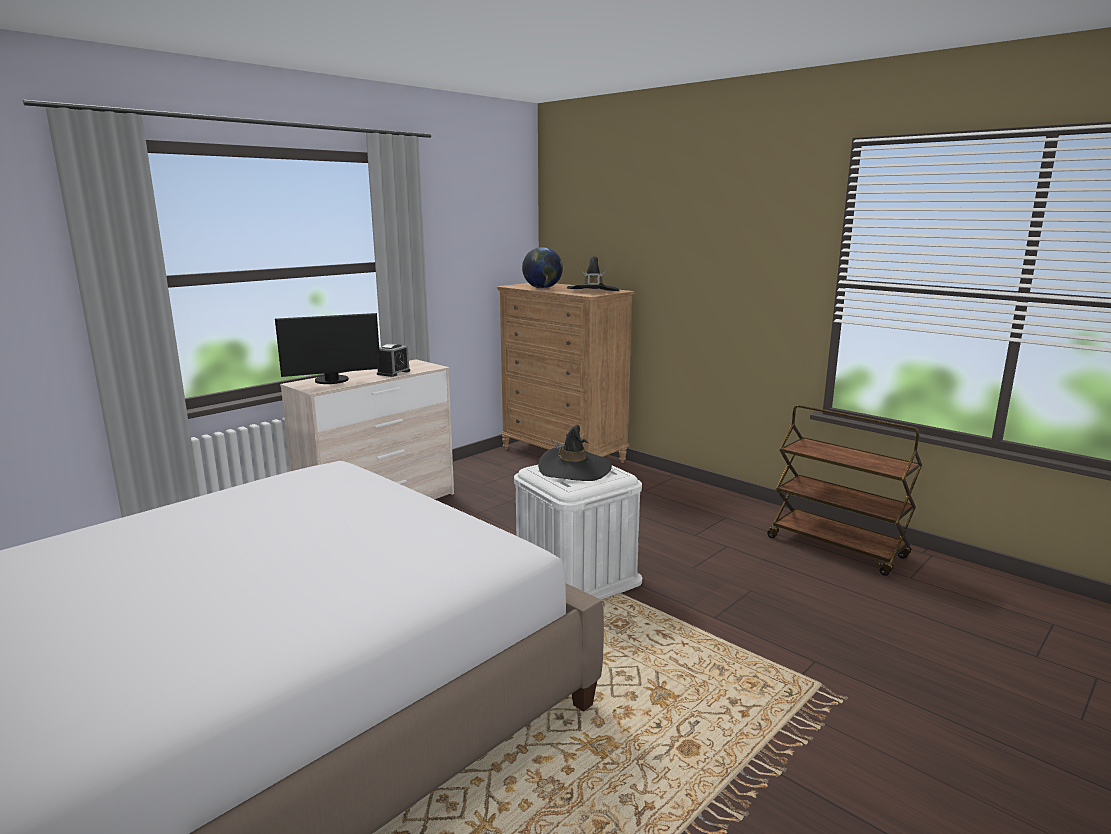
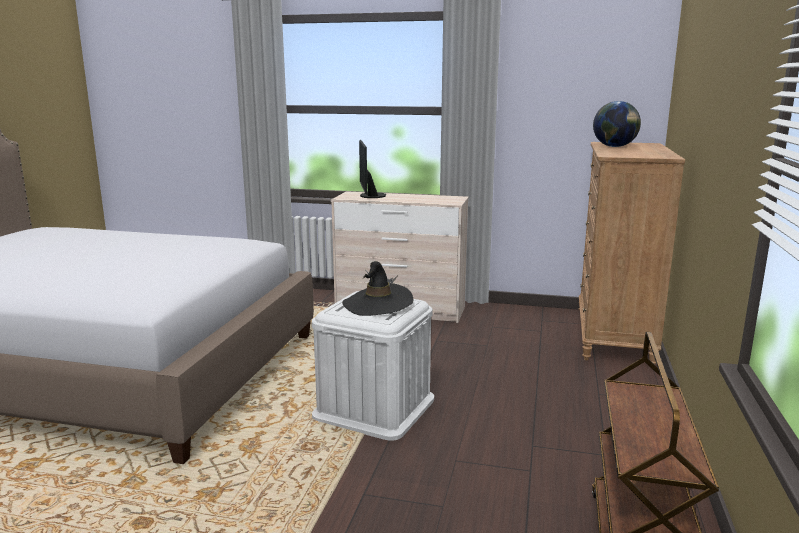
camera: 60 degrees right, 0 degrees up
monitor [275,313,381,384] -> monitor turned 45 degrees clockwise [359,140,386,198]
alarm clock [377,344,410,377] -> none
black hat [567,256,619,291] -> none

